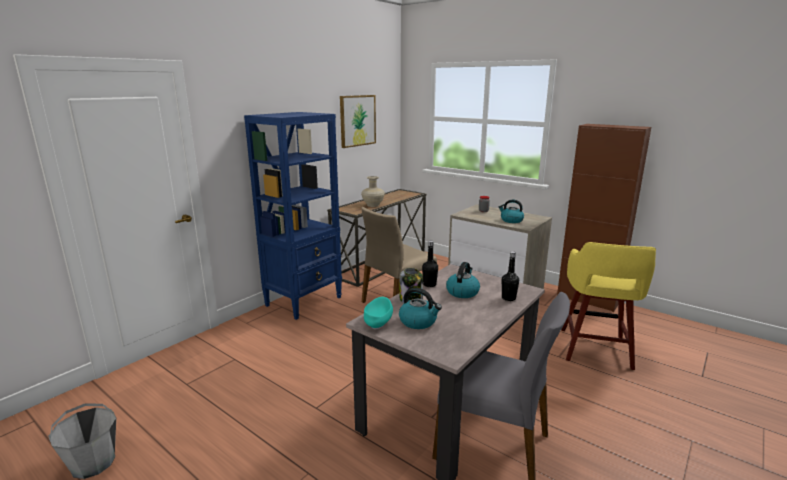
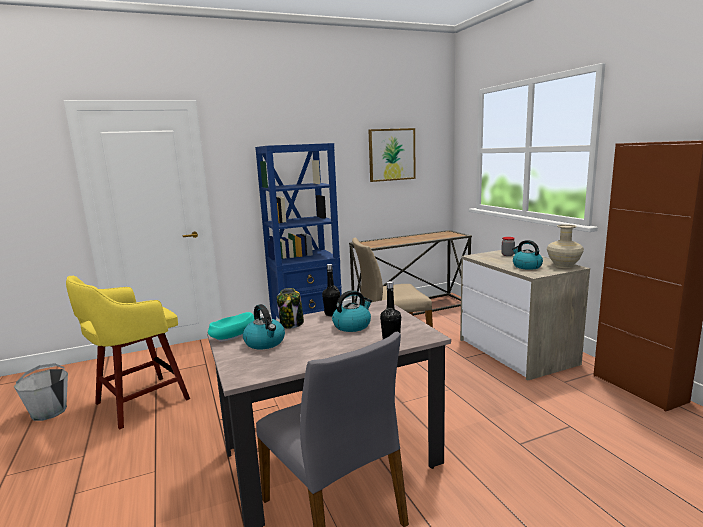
camera: 30 degrees right, 5 degrees down
beige vase [361,176,385,207] -> beige vase moved to [547,224,584,268]
yellow stool [561,242,656,370] -> yellow stool moved to [66,276,190,429]

